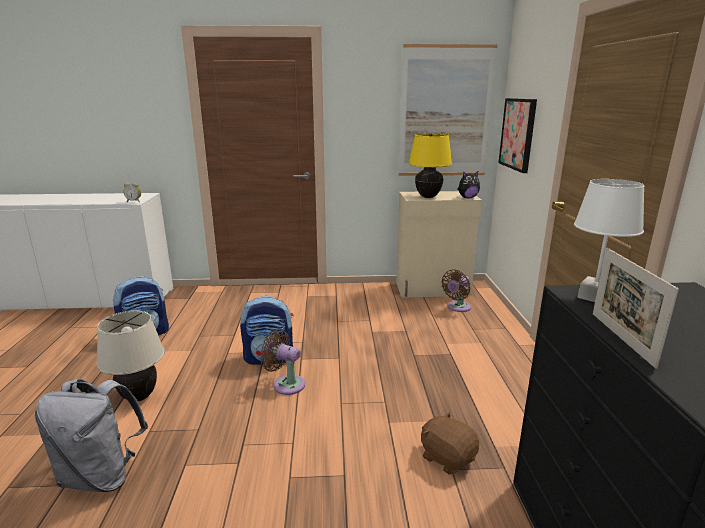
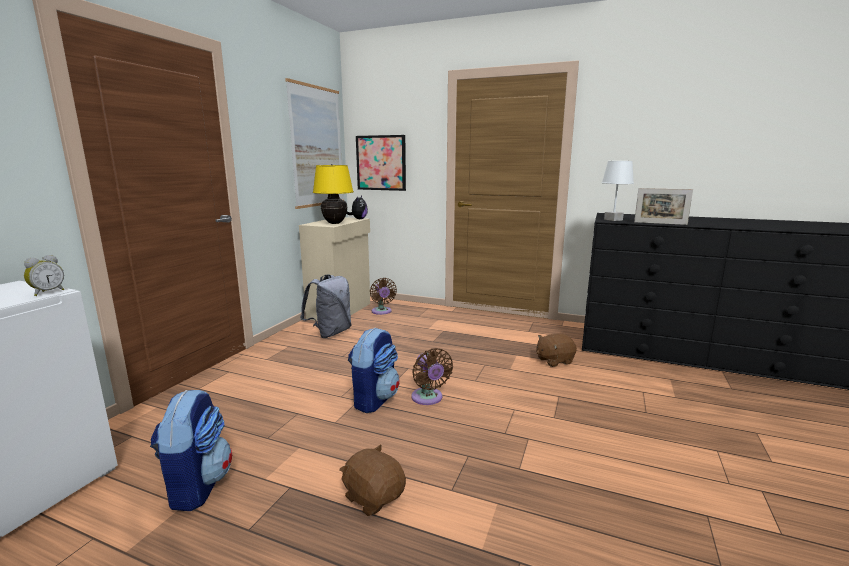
camera: 65 degrees left, 5 degrees down
grey backpack [35,378,148,492] -> grey backpack moved to [300,274,352,338]
beige table lamp [97,311,165,401] -> brown plush toy [339,445,406,516]
brown fan [260,329,305,395] -> brown fan turned 75 degrees counterclockwise [411,348,453,405]

